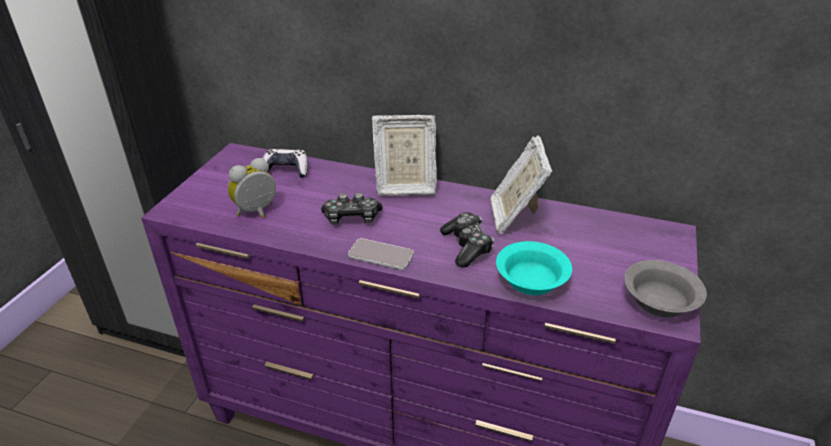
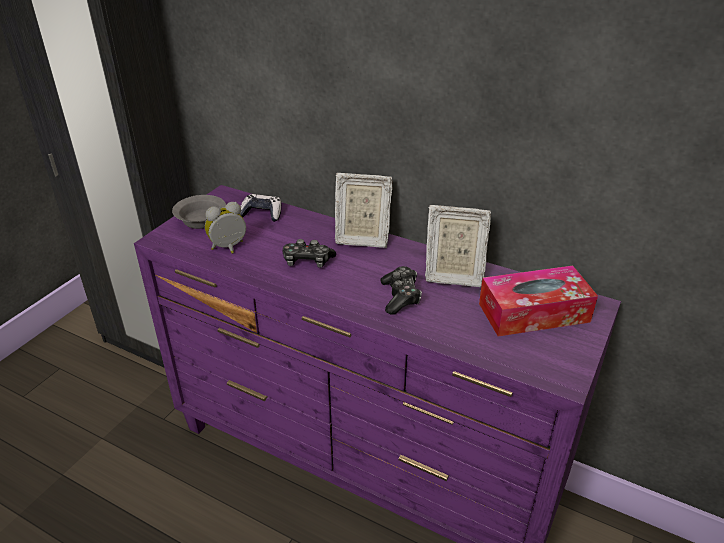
camera: 10 degrees right, 0 degrees up
phone [348,238,414,270] -> none
picture frame [491,136,552,235] -> picture frame turned 90 degrees counterclockwise [425,205,491,287]
turquoise bowl [496,241,572,295] -> none
grey bowl [624,260,707,318] -> grey bowl moved to [172,195,226,229]
none -> tissue box [479,266,598,337]

